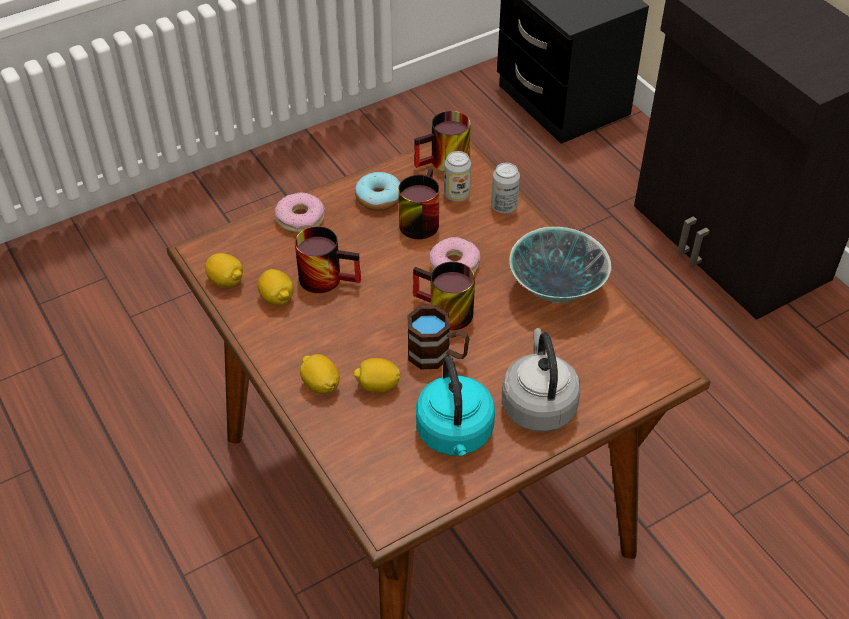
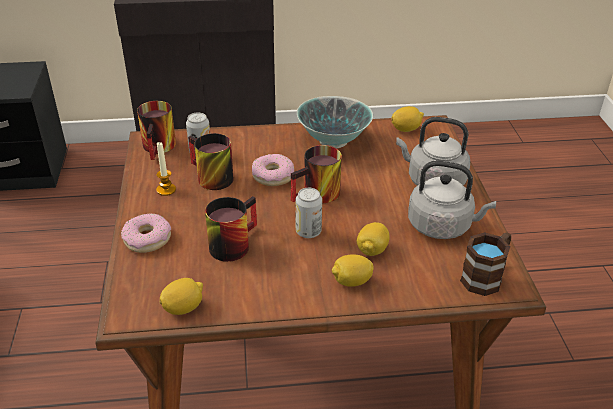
camera: 65 degrees left, 10 degrees down
lemon [258,269,294,306] -> lemon moved to [391,106,424,132]
donut [355,172,400,211] -> candle [156,142,176,196]
brown mug [407,305,470,369] -> brown mug moved to [460,232,511,296]
turquoise kettle [416,356,495,457] -> grey kettle [408,161,496,239]
can [491,163,520,214] -> can moved to [295,188,322,238]

